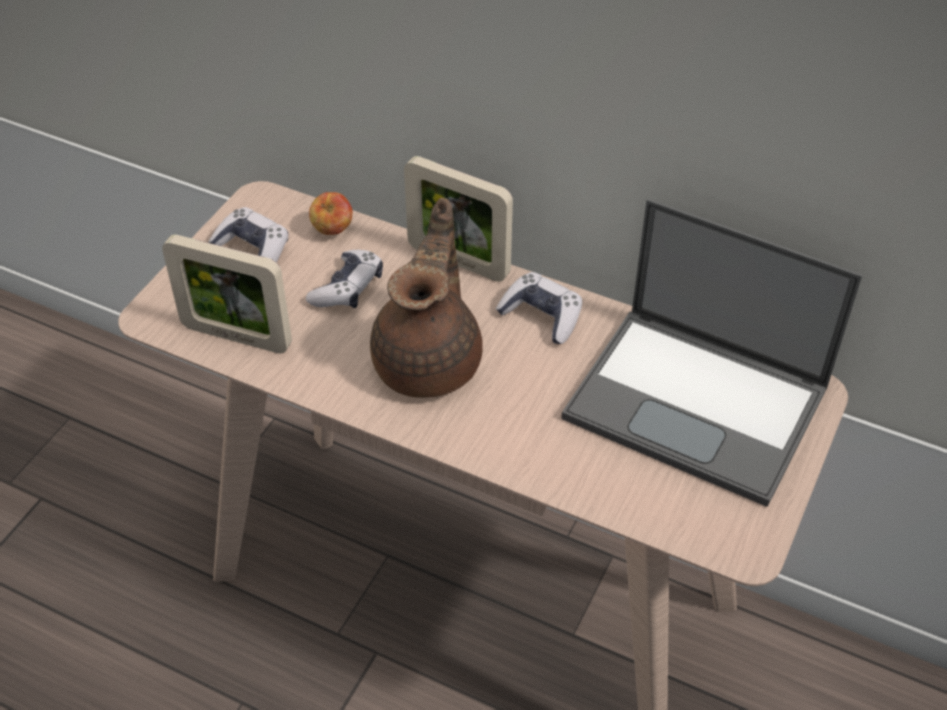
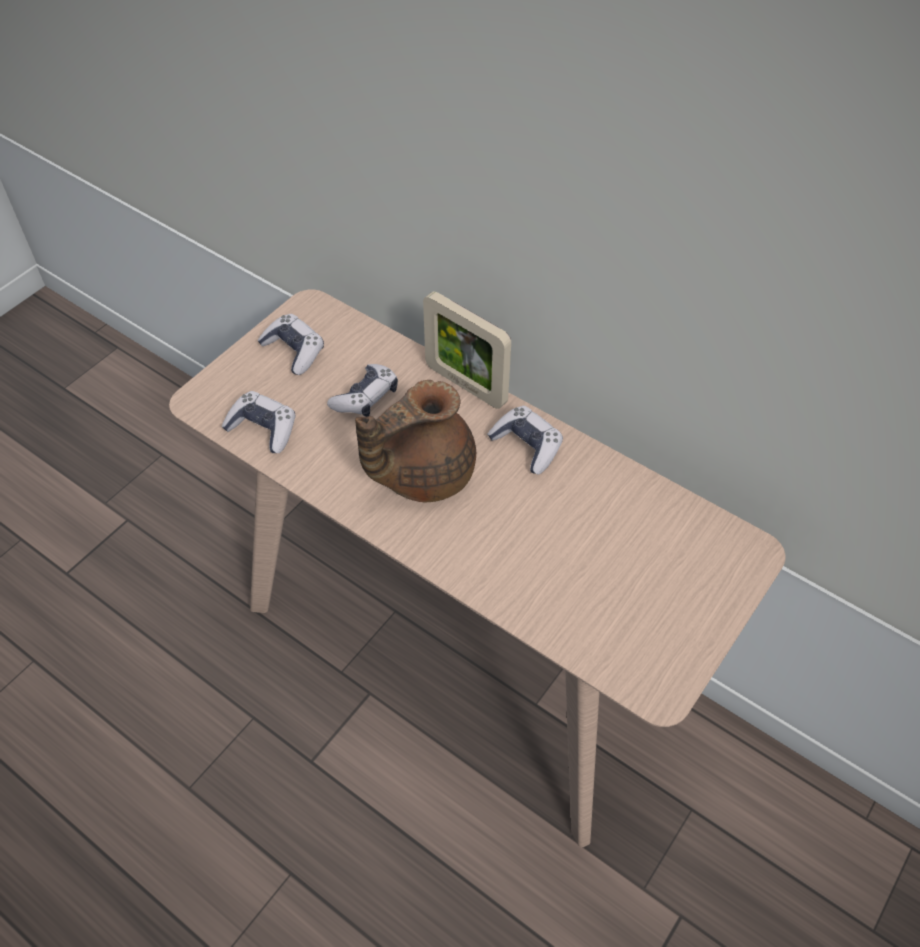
camera: 10 degrees right, 5 degrees up
picture frame [162,234,292,354] -> game controller [221,391,295,453]
apple [309,192,353,235] -> none
brown teapot [370,198,483,398] -> brown teapot turned 150 degrees counterclockwise [355,380,476,502]
laptop [561,199,863,507] -> none

